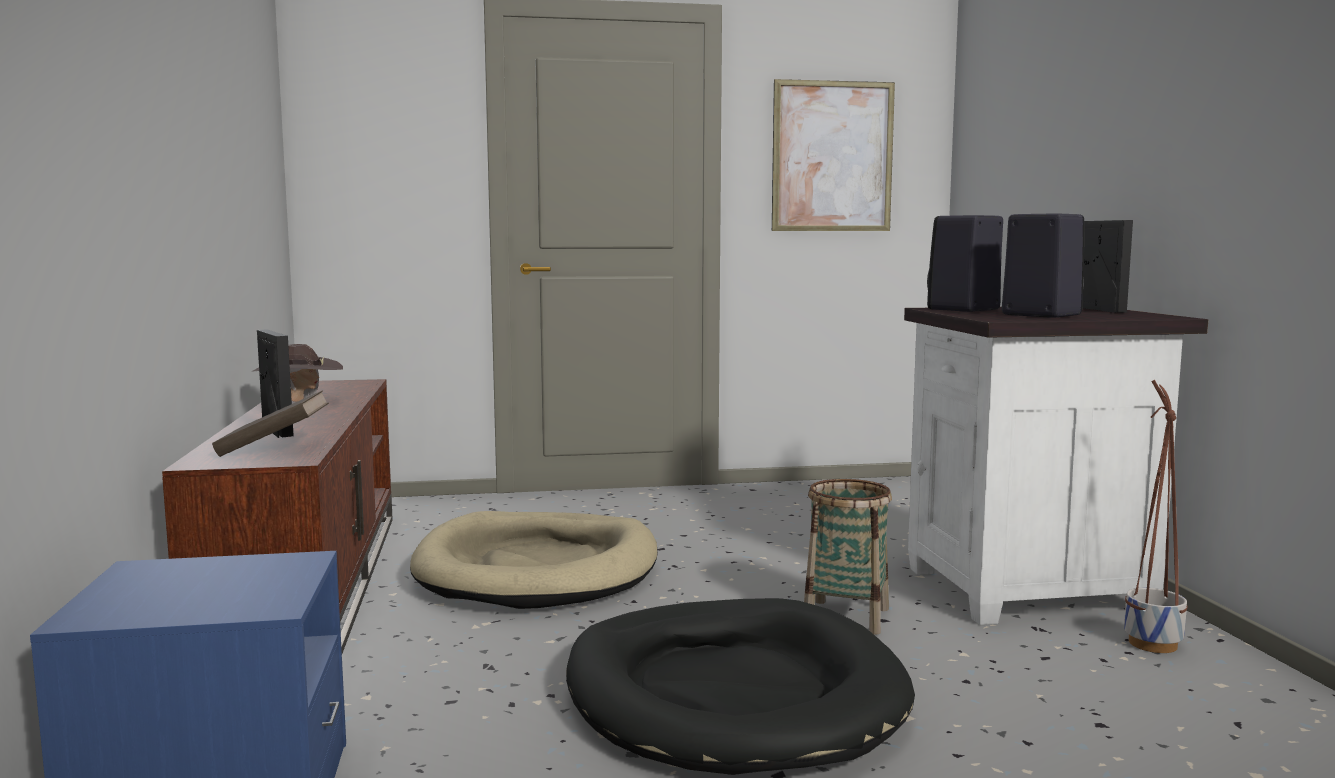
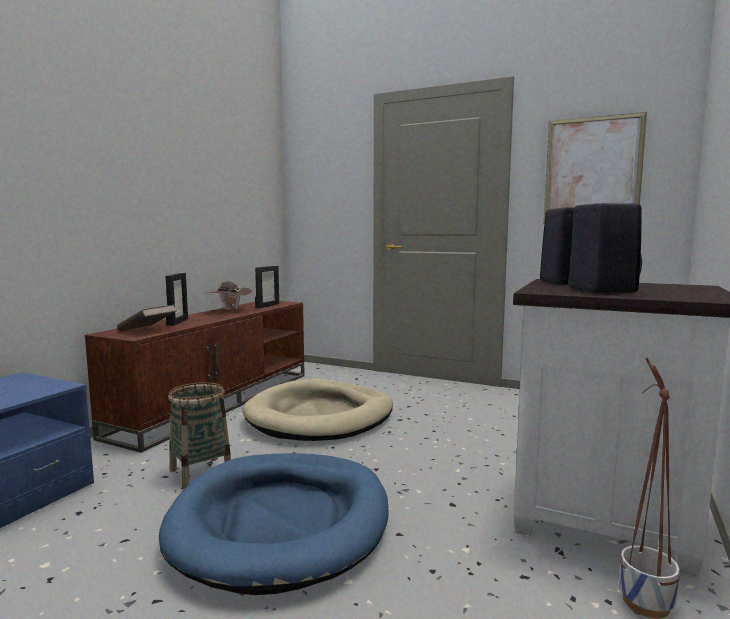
camera: 35 degrees right, 0 degrees up
black dog bed [566,598,915,775] -> blue dog bed [159,453,389,595]
basket [804,479,892,635] -> basket moved to [168,382,231,488]
picture frame [1082,220,1133,313] -> picture frame moved to [255,266,279,308]

